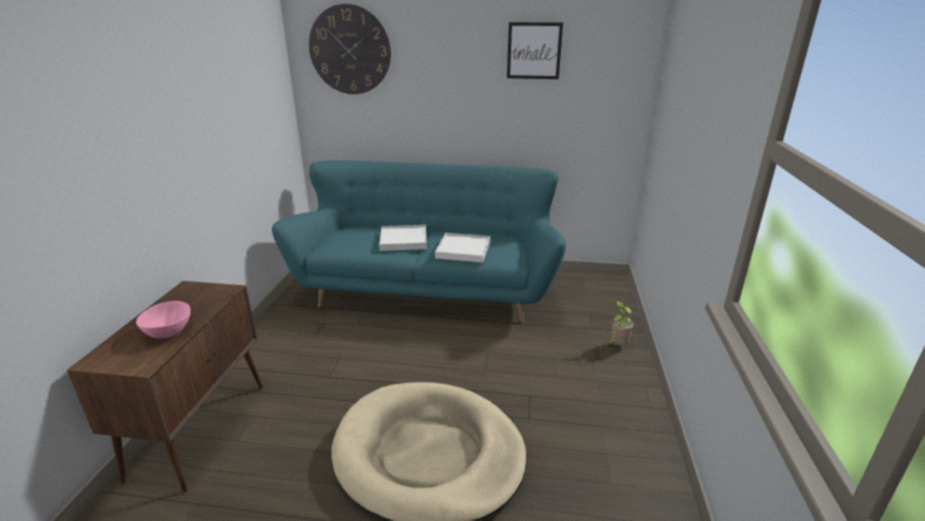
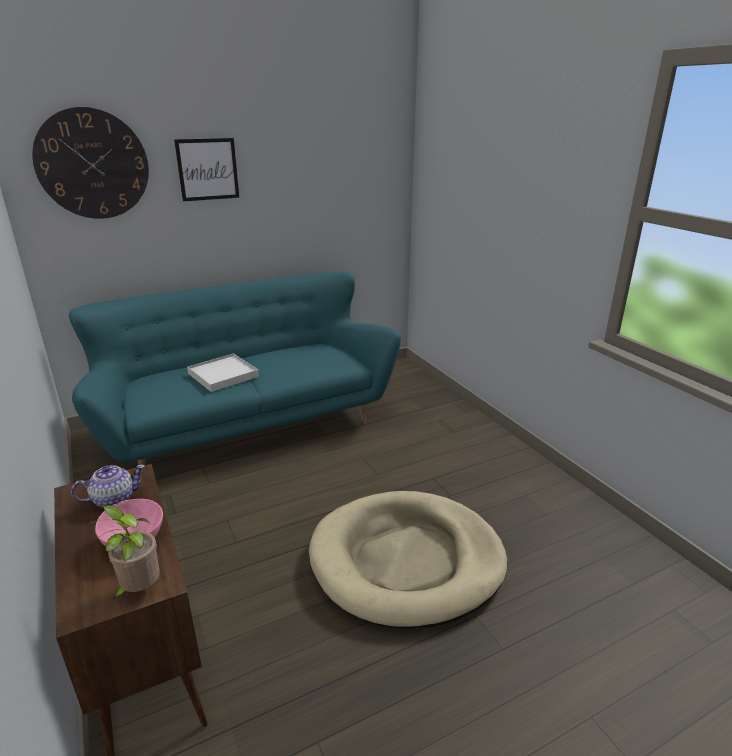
camera: 35 degrees left, 0 degrees up
white tray [435,233,490,263] -> none
picture [507,22,563,79] -> picture moved to [174,138,239,201]
potted plant [607,301,635,344] -> potted plant moved to [91,505,160,599]
none -> teapot [71,465,145,508]

